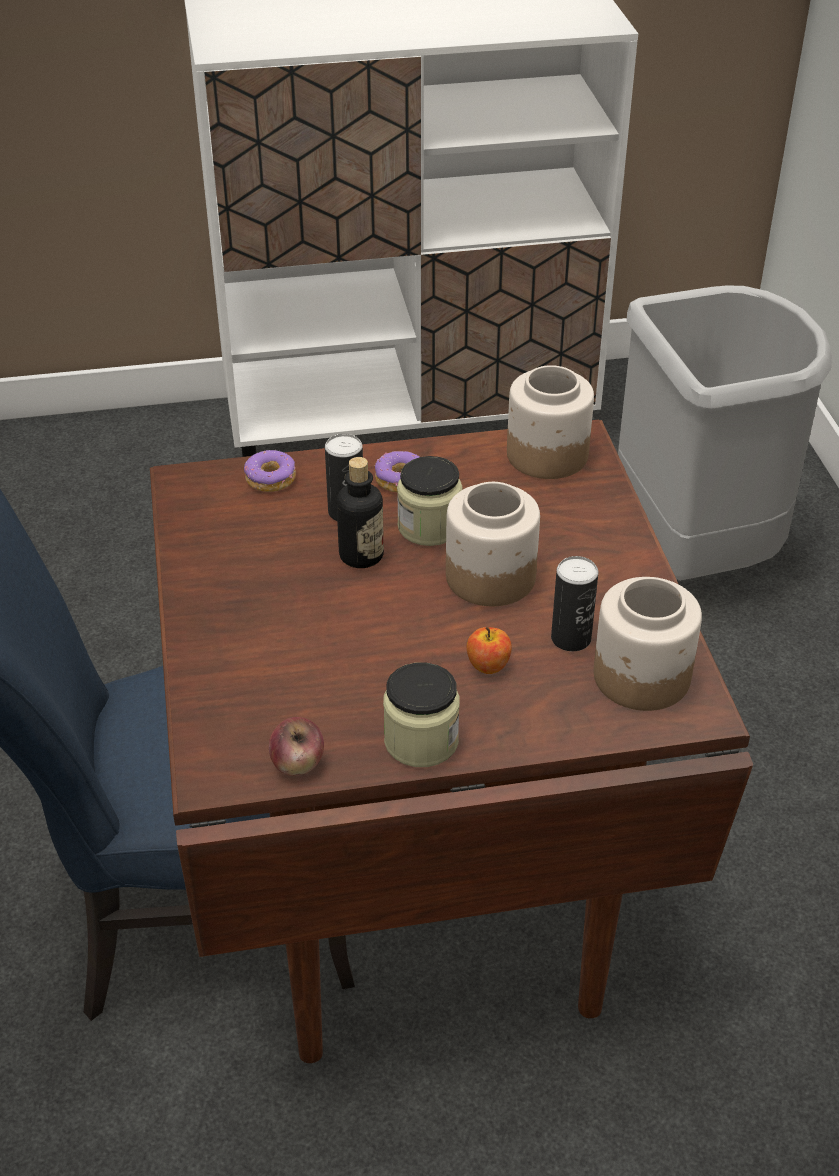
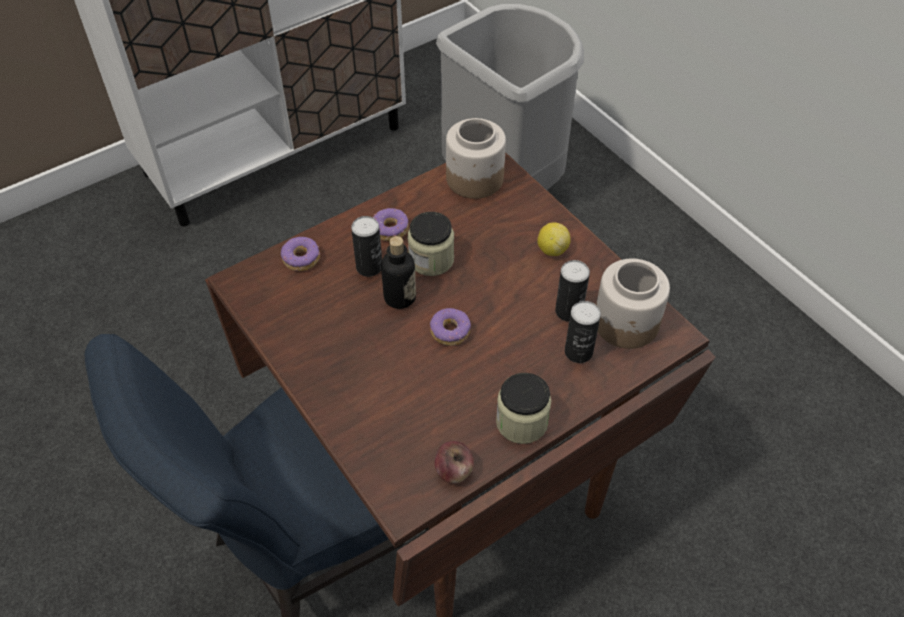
camera: 25 degrees left, 10 degrees up
jar [446,482,540,606] -> none
apple [467,627,512,674] -> none
none -> donut [430,308,471,346]
none -> lemon [537,222,571,256]
none -> can [565,301,601,363]

